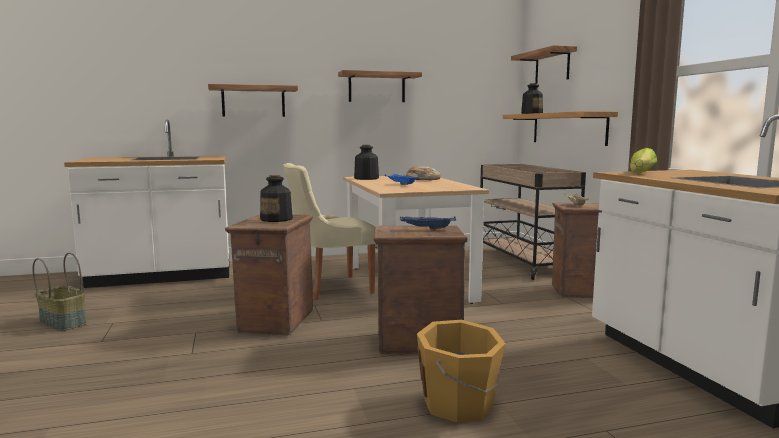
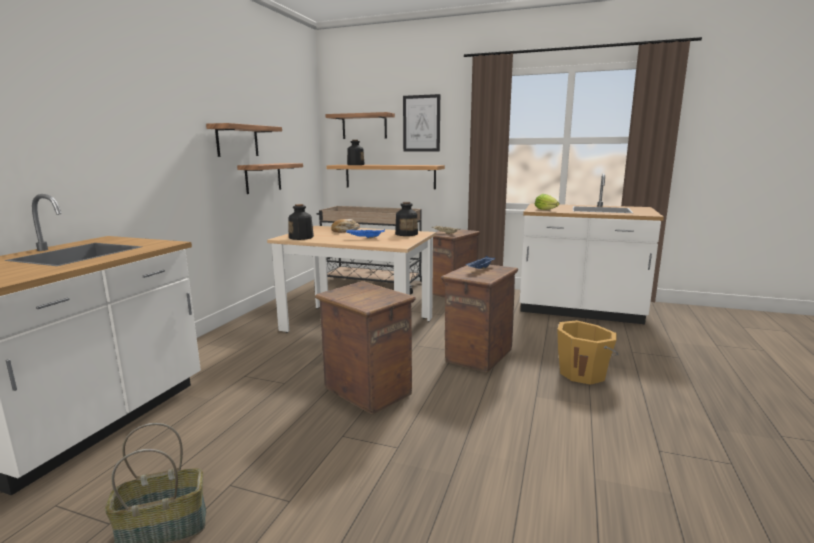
camera: 55 degrees left, 5 degrees up
shelf [208,84,298,117] -> shelf moved to [237,163,303,194]
bottle [260,175,293,222] -> bottle moved to [395,202,418,236]
beige chair [283,163,376,300] -> none
none -> picture [403,94,440,152]

